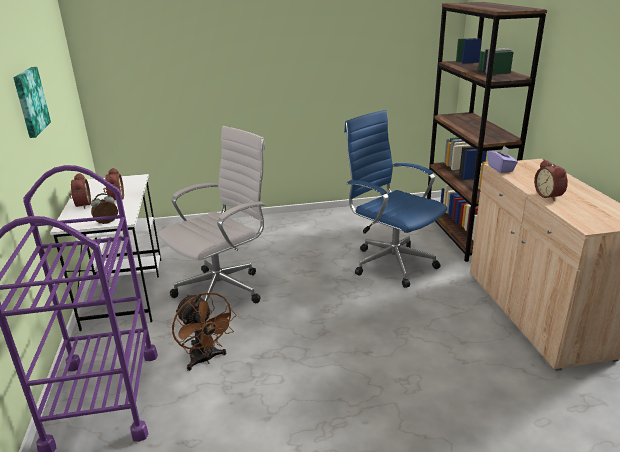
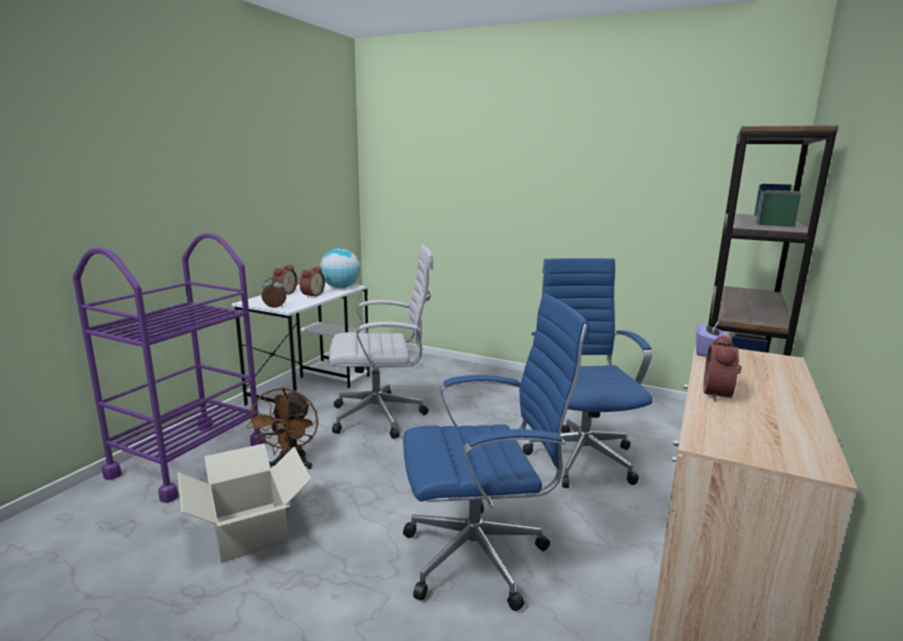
camera: 35 degrees right, 10 degrees down
picture [13,67,51,138] -> none
none -> cardboard box [178,443,311,563]
none -> globe [320,248,360,288]
none -> blue office chair [403,293,589,611]

